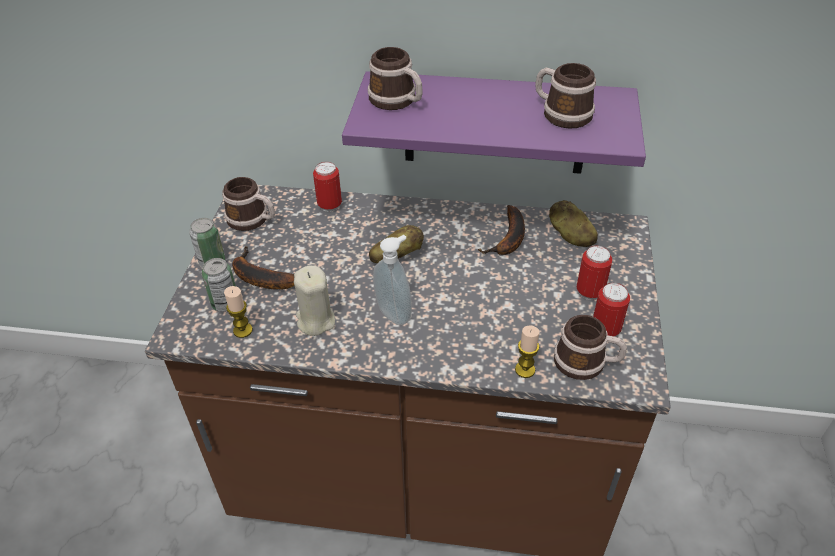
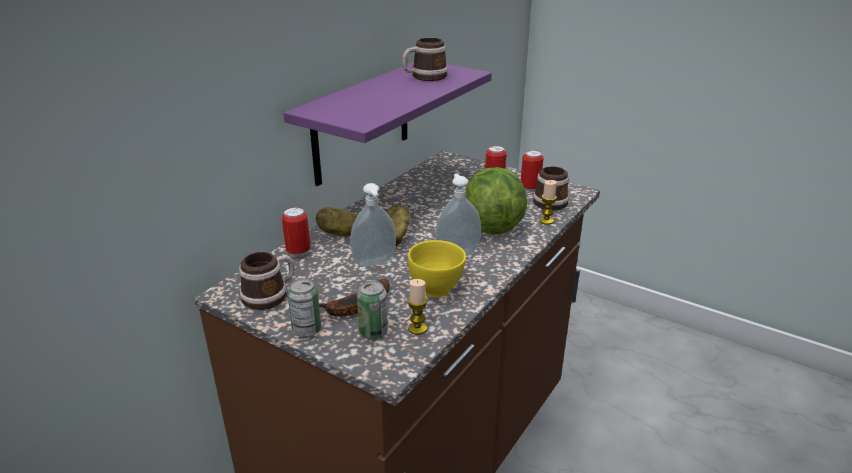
camera: 65 degrees left, 15 degrees down
beige candle [294,265,335,336] -> yellow bowl [408,240,466,297]
mug [368,47,423,110] -> none
banana [478,205,525,255] -> none
potato [549,200,598,247] -> potato moved to [316,207,358,237]
none -> soap dispenser [350,183,396,267]
none -> lettuce [466,167,527,235]

